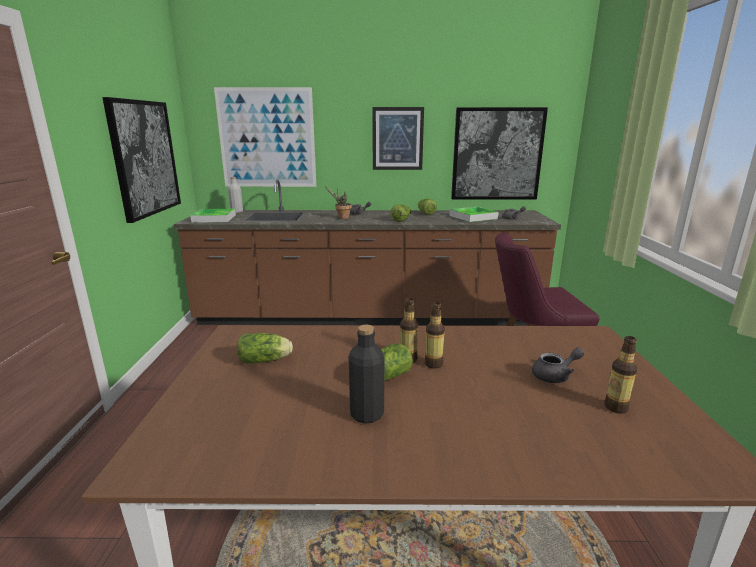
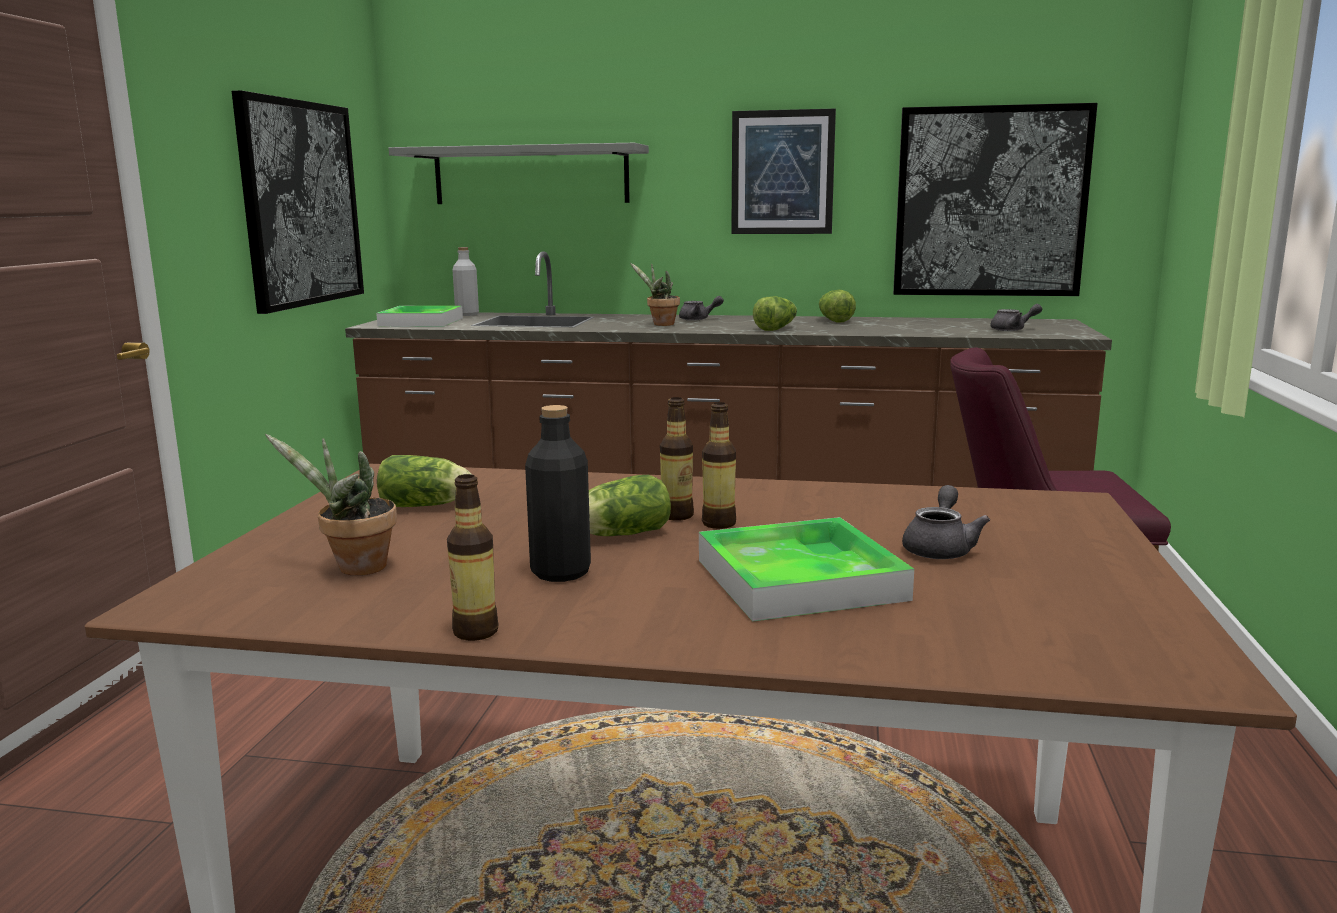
camera: 10 degrees right, 5 degrees down
picture [214,87,316,187] -> grey shelf [389,143,649,204]
tray [449,207,499,222] -> tray moved to [699,517,914,622]
grey teapot [532,347,584,383] -> grey teapot turned 60 degrees counterclockwise [902,485,990,559]
bottle [604,336,637,414] -> bottle moved to [447,474,499,641]
none -> potted plant [265,434,397,575]

